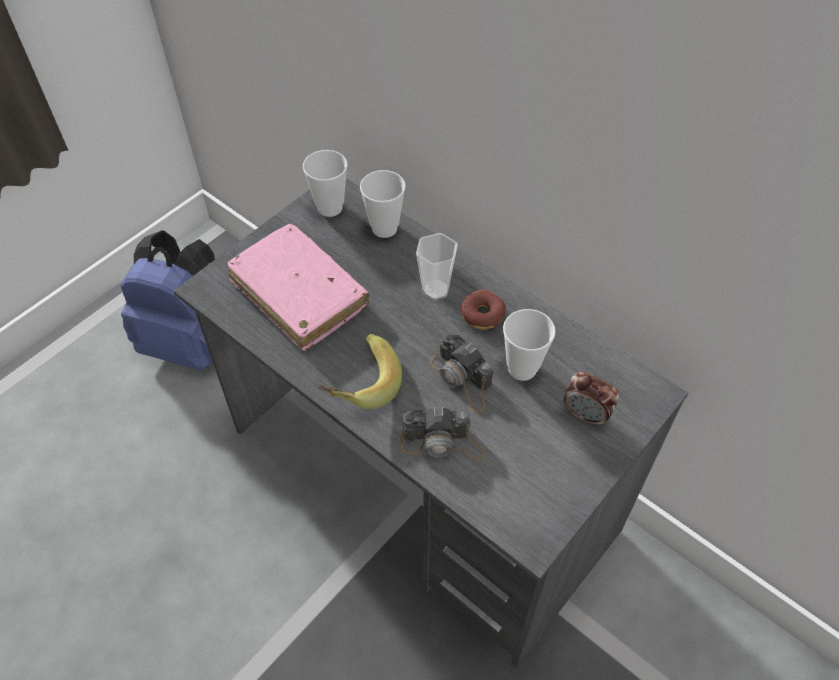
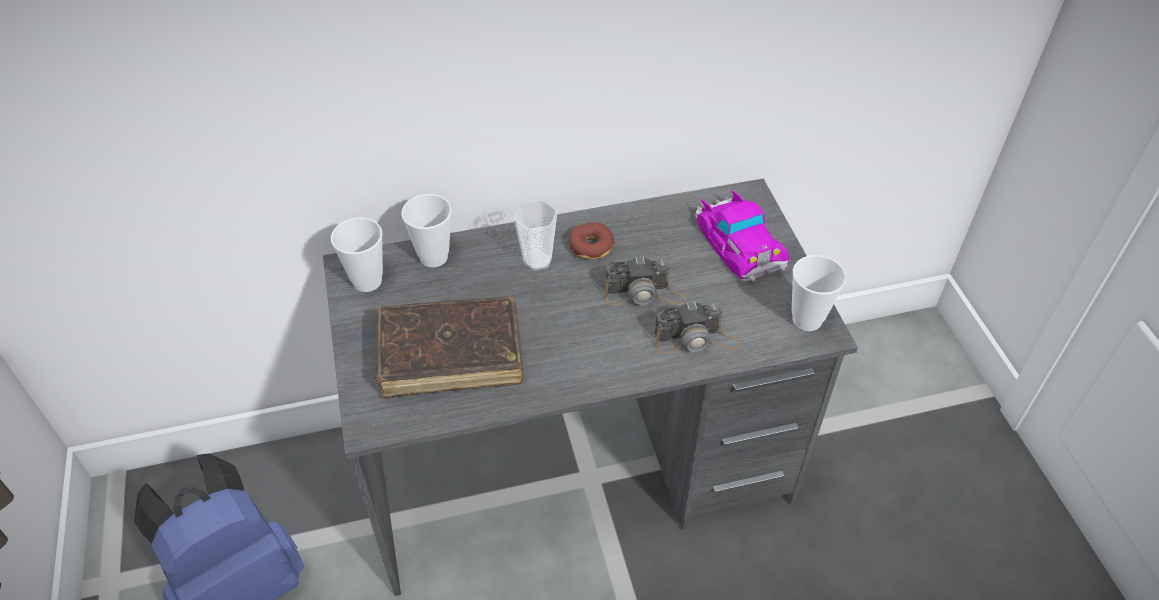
camera: 55 degrees left, 5 degrees down
pink book [227,223,369,351] -> brown book [375,296,523,399]
banana [318,334,402,409] -> none
camera [400,407,485,460] -> camera turned 45 degrees clockwise [654,301,740,354]
cup [503,309,556,381] -> cup moved to [792,255,846,331]
alarm clock [564,372,620,427] -> toy car [695,189,789,282]

